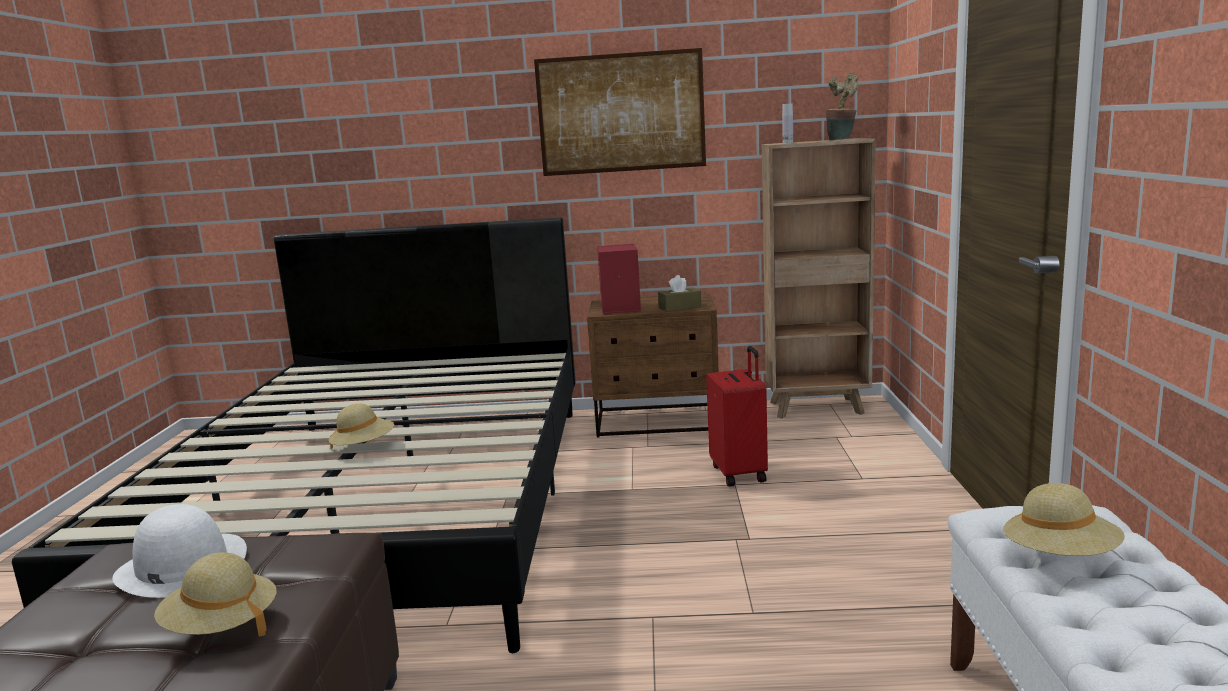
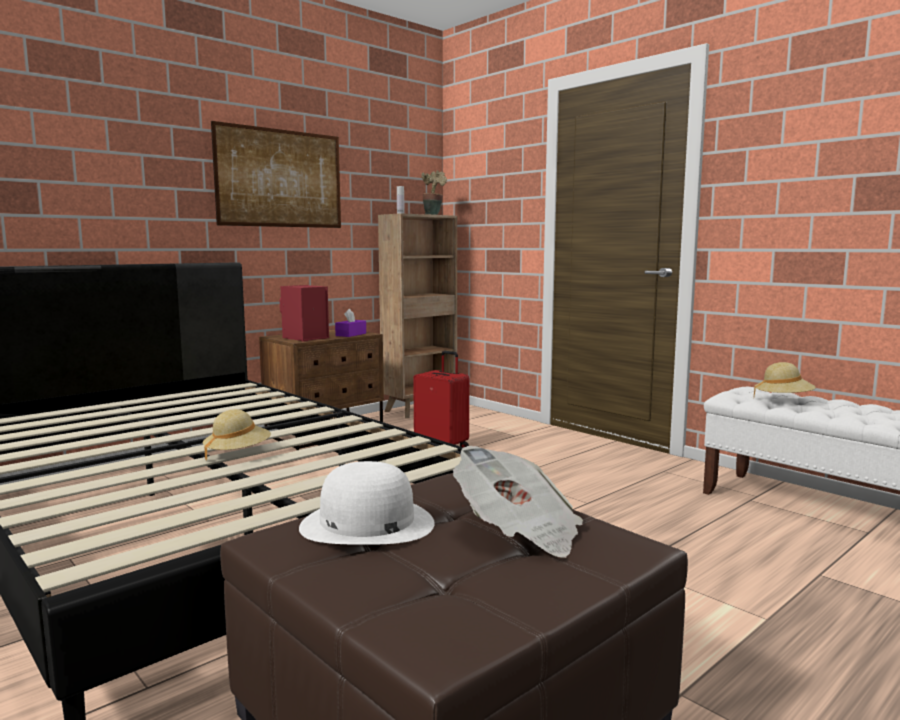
camera: 45 degrees left, 5 degrees down
beige hat [154,552,276,636] -> newspaper [453,446,583,558]
brown tissue box [658,275,701,312] -> purple tissue box [335,309,366,337]

